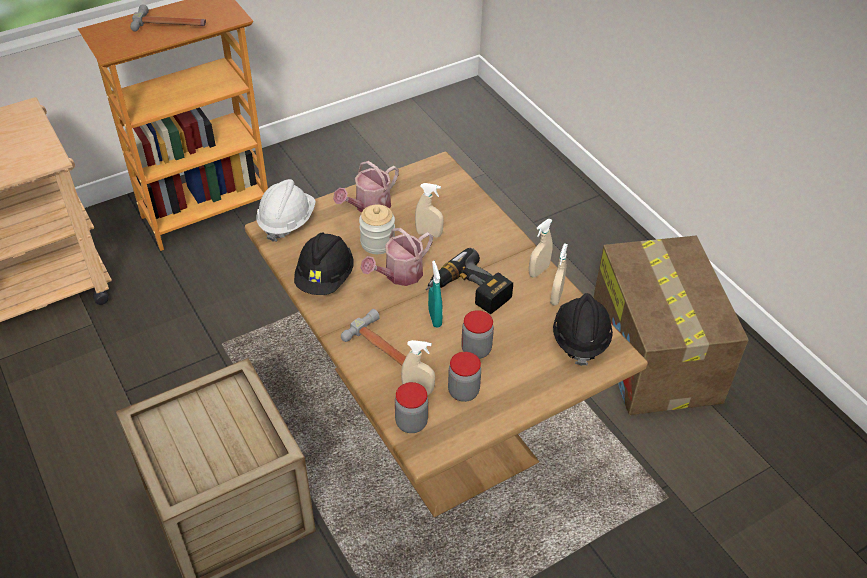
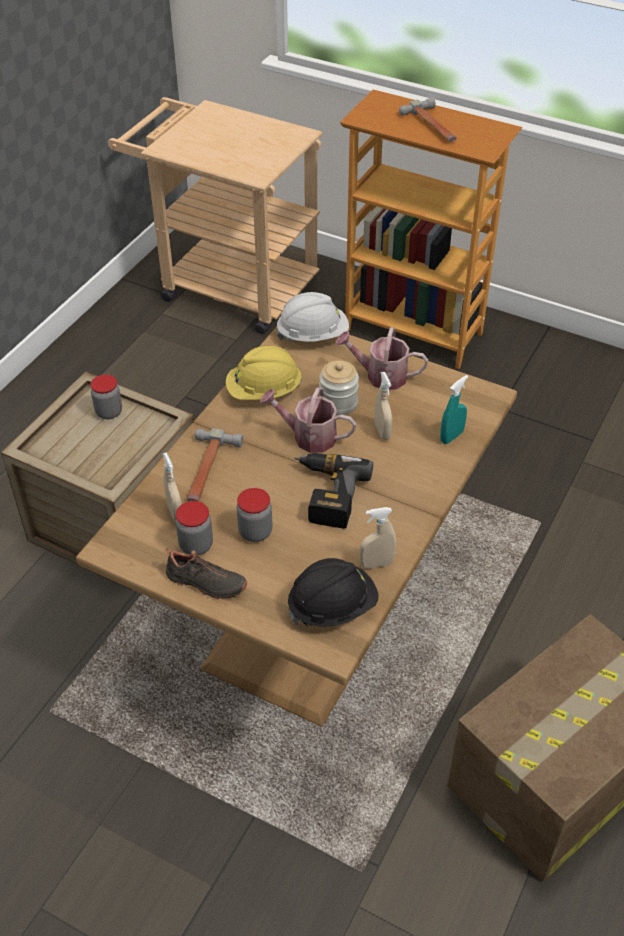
camera: 60 degrees right, 0 degrees up
black hard hat [294,233,354,295] -> yellow hard hat [226,346,302,400]
jar [395,382,428,433] -> jar moved to [90,375,122,419]
turquoise spray bottle [428,261,443,328] -> turquoise spray bottle moved to [440,375,468,444]
beige spray bottle [529,219,553,278] -> none
none -> black shoe [165,548,247,599]

